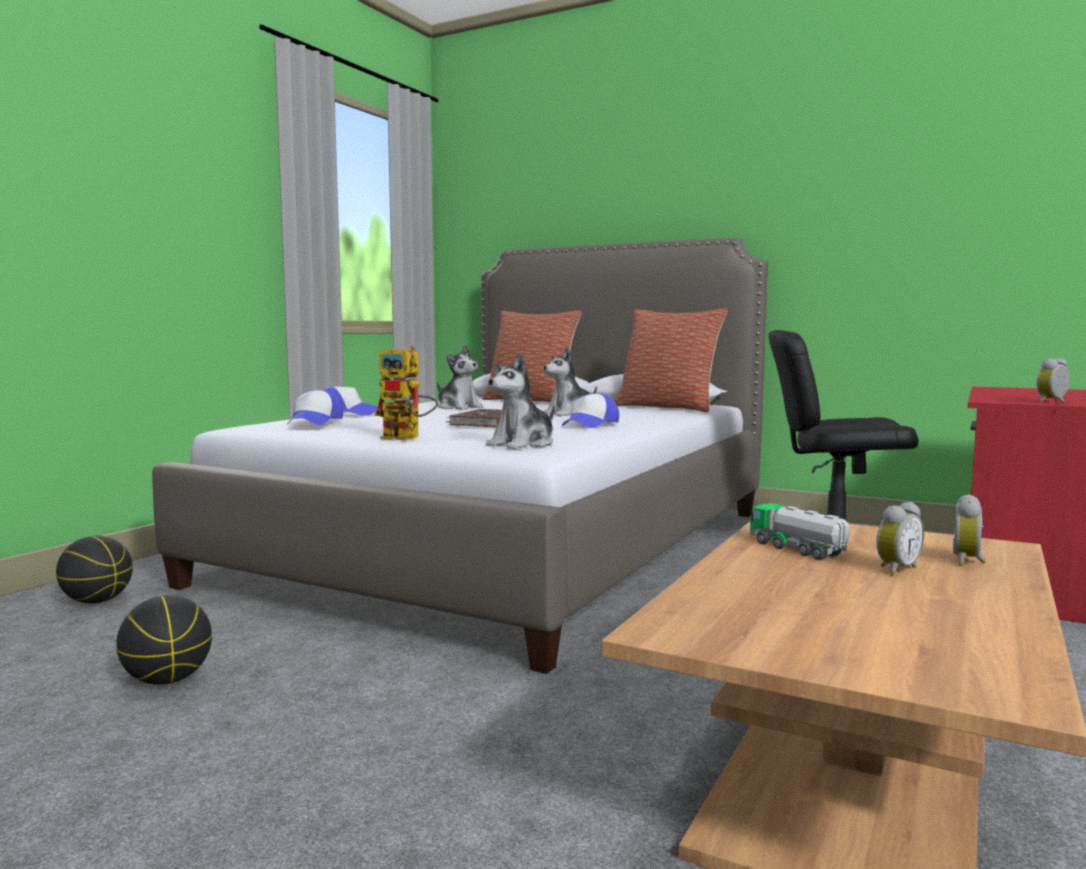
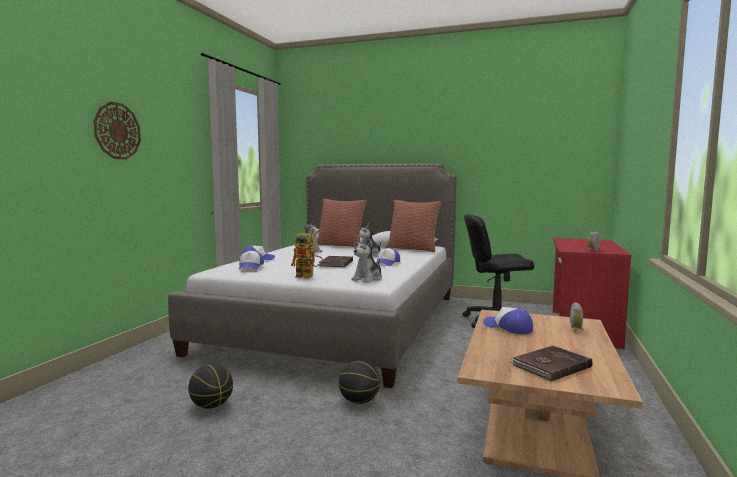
camera: 10 degrees left, 0 degrees up
basketball [56,536,133,604] -> basketball moved to [339,360,380,404]
toy truck [750,503,850,560] -> cap [483,307,533,334]
alarm clock [876,502,924,575] -> none
none -> wall clock [94,102,141,160]
none -> brown book [509,346,592,381]

